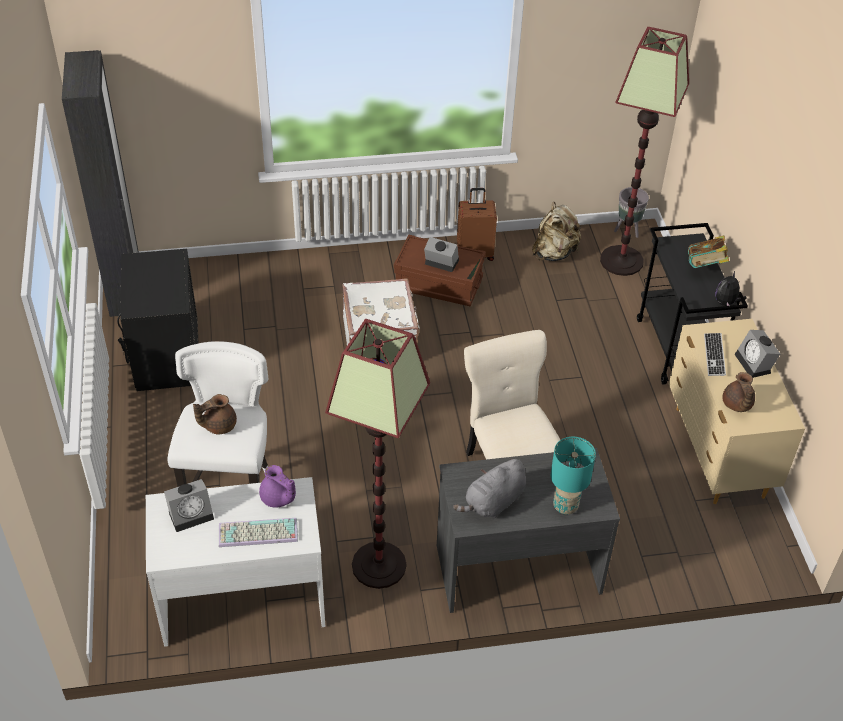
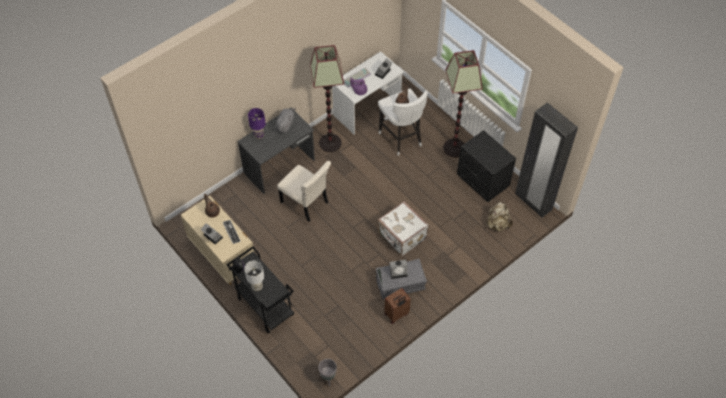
camera: 150 degrees right, 10 degrees up
brown storage box [394,234,486,306] -> grey storage box [376,259,427,299]
beige backpack [532,202,582,261] -> beige backpack moved to [486,202,513,231]
turquoise table lamp [551,437,596,515] -> purple table lamp [248,108,266,139]
floor lamp [600,27,689,276] -> floor lamp moved to [443,50,483,157]
book [688,235,729,268] -> white table lamp [244,260,264,291]

